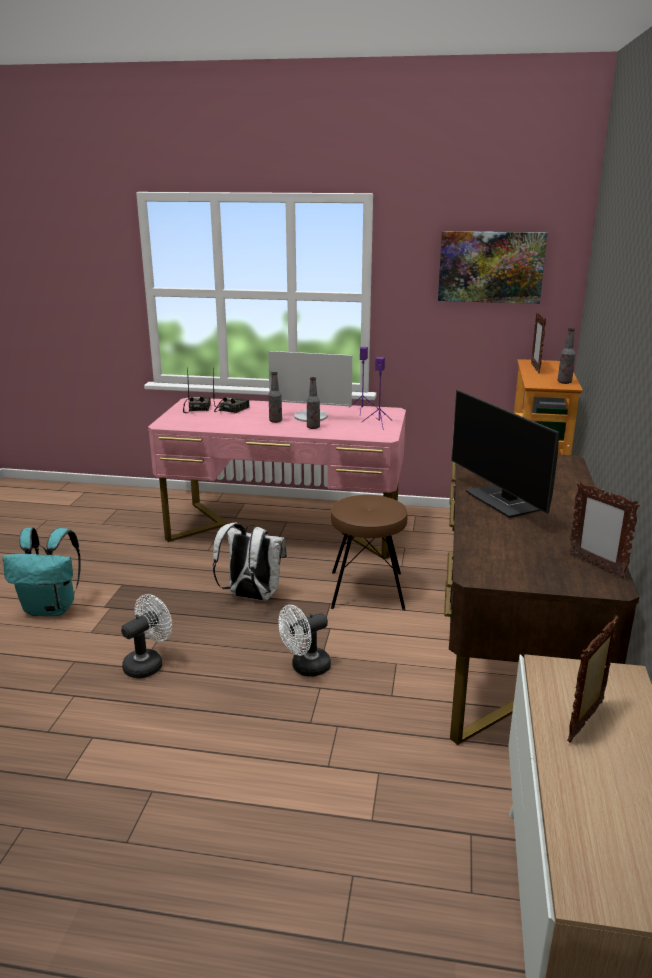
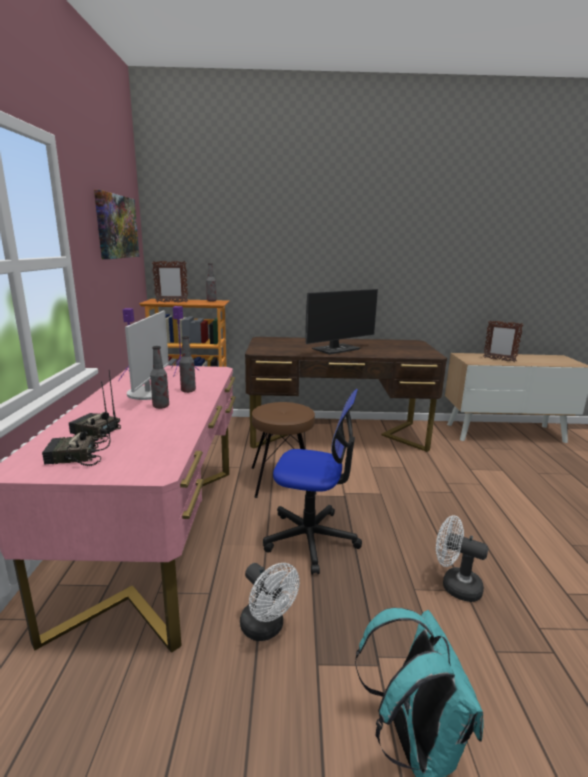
camera: 100 degrees left, 5 degrees down
white backpack [213,523,287,601] -> office chair [263,389,362,575]
white fan [278,605,331,677] -> white fan moved to [240,563,300,641]
picture frame [569,482,640,578] -> none

